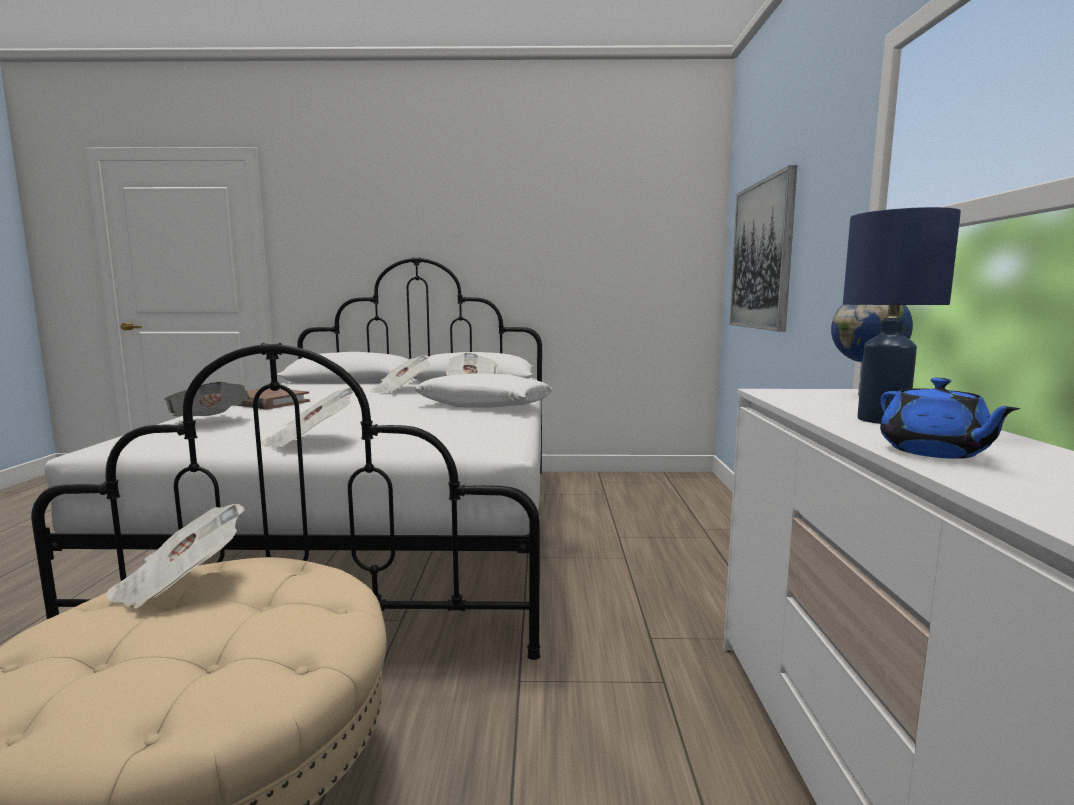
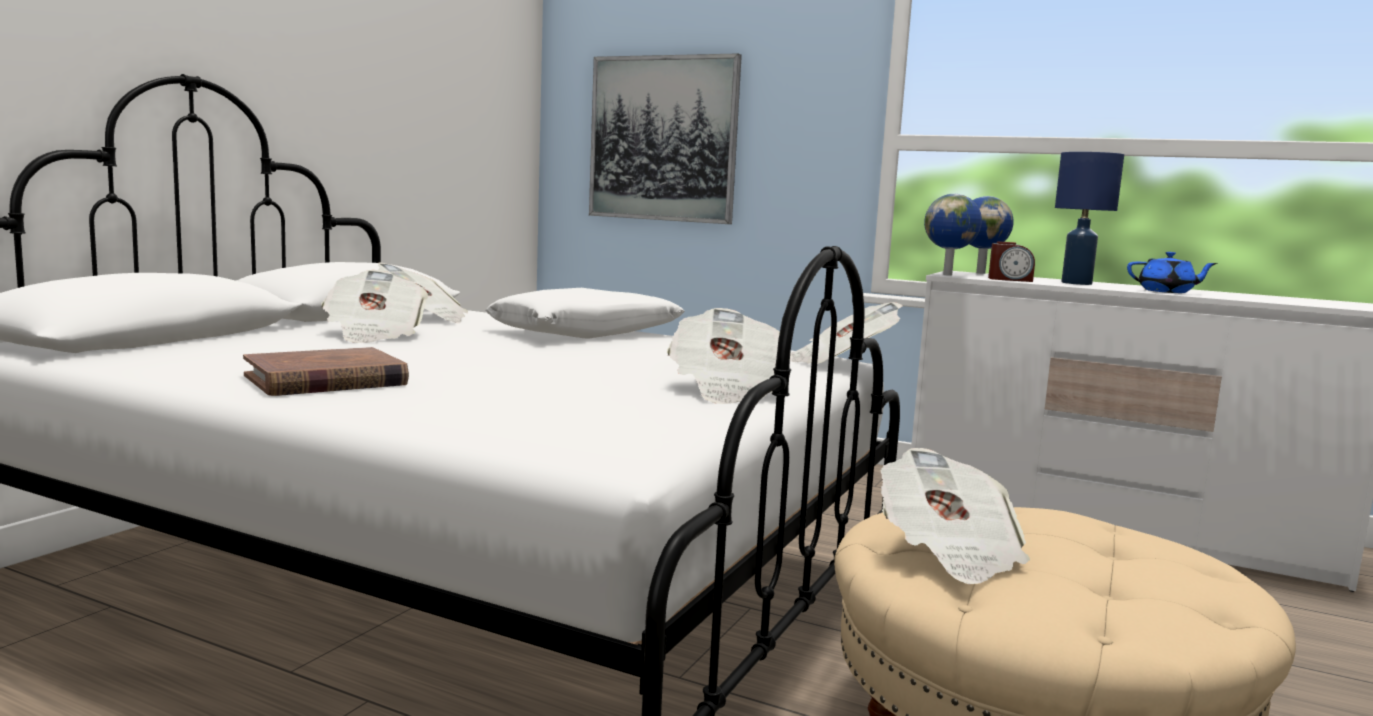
camera: 65 degrees left, 0 degrees up
newspaper [165,382,250,417] -> newspaper moved to [790,302,903,364]
none -> globe [924,194,982,276]
none -> alarm clock [988,241,1035,282]

